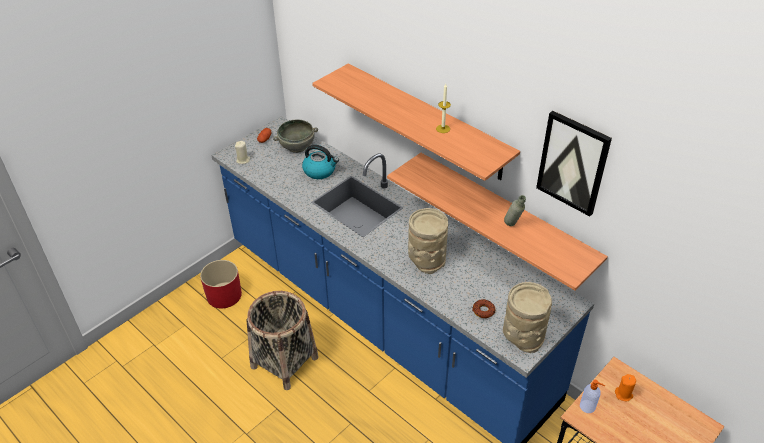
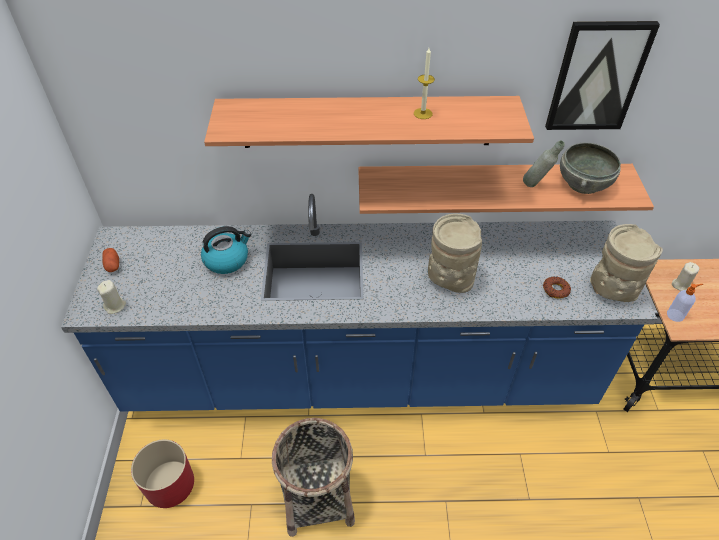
camera: 45 degrees left, 5 degrees up
grey bowl [273,119,318,153] -> grey bowl moved to [560,143,621,194]
orange candle [615,374,636,401] -> beige candle [672,262,699,291]

